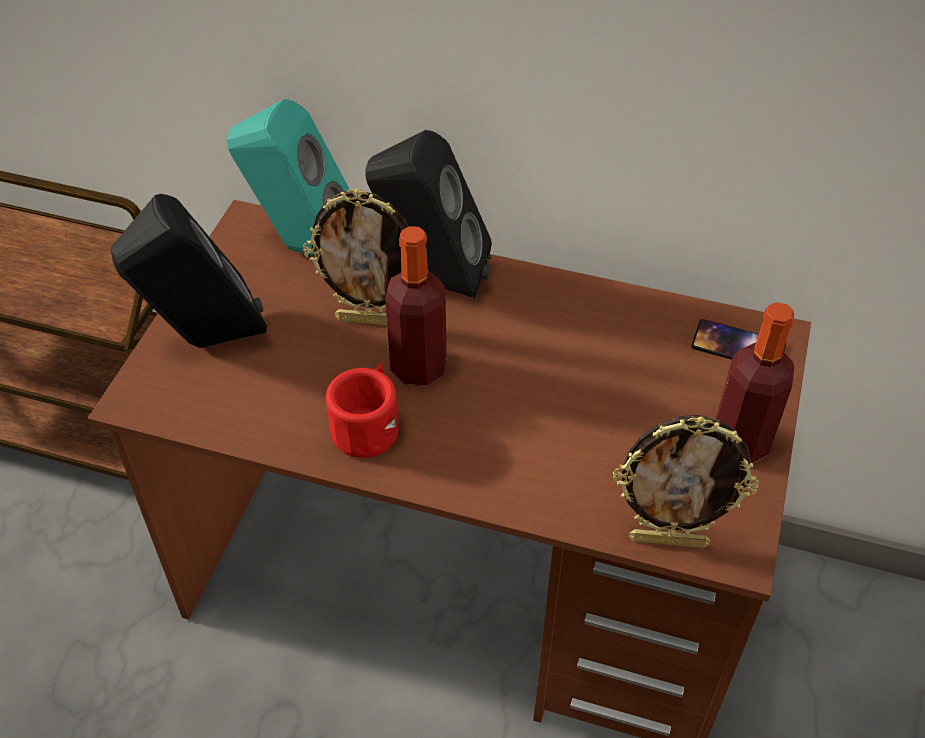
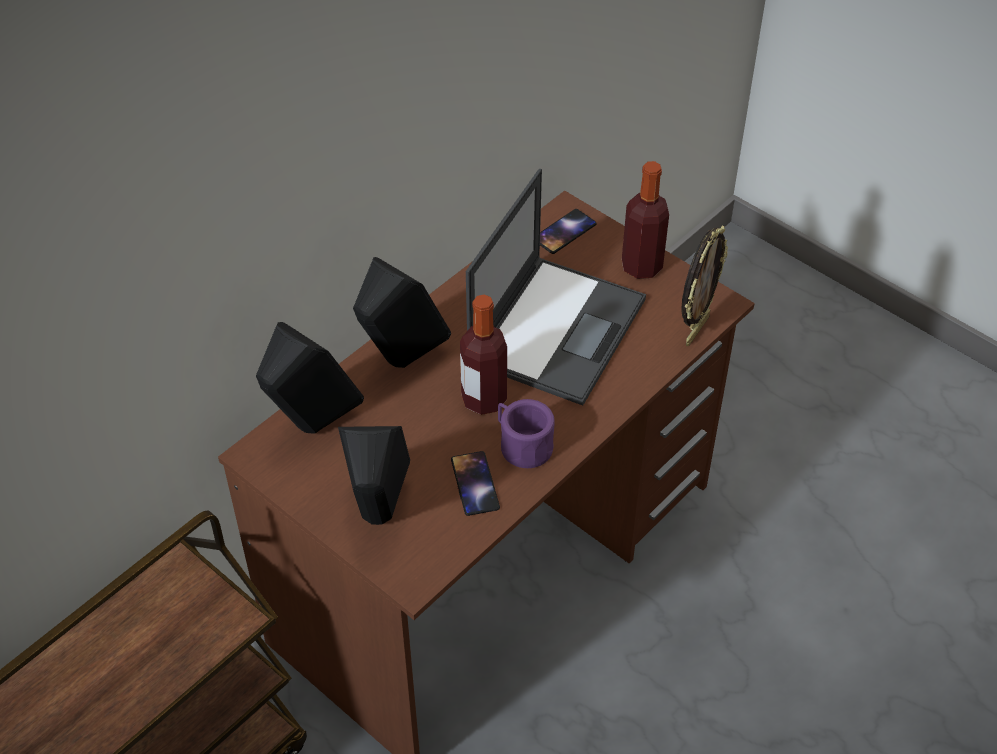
camera: 65 degrees left, 0 degrees up
turquoise speaker [227,99,350,256] -> black speaker [256,322,364,434]
picture frame [303,188,408,326] -> none
red mug [326,364,398,458] -> purple mug [498,399,555,468]
none -> phone [451,451,500,516]
none -> laptop [466,169,646,406]

